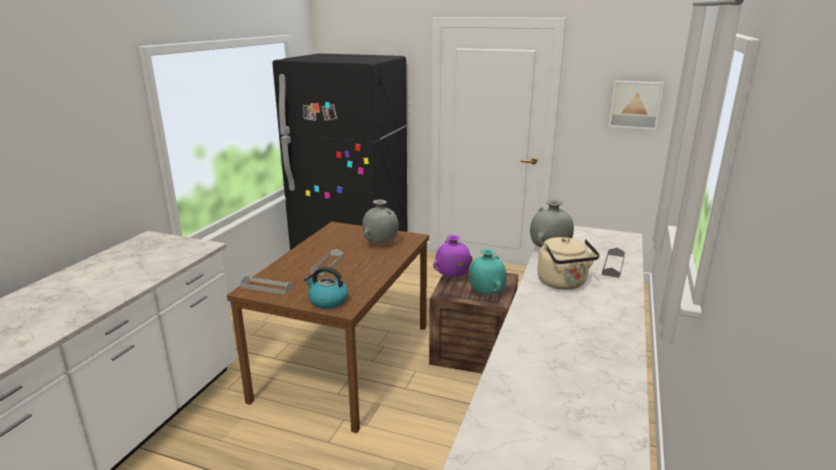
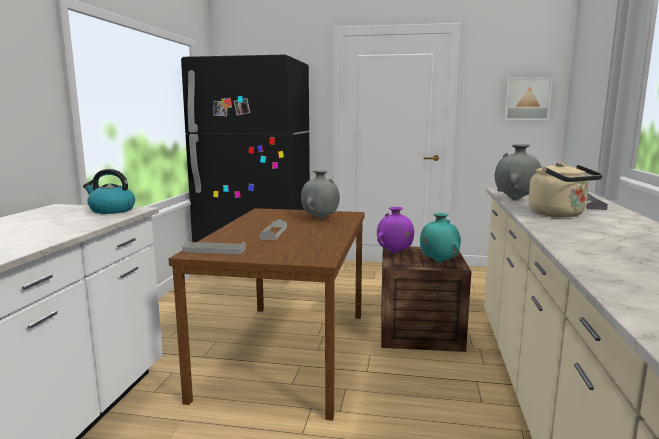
camera: 10 degrees left, 10 degrees down
kettle [304,267,348,309] -> kettle moved to [83,169,135,214]

